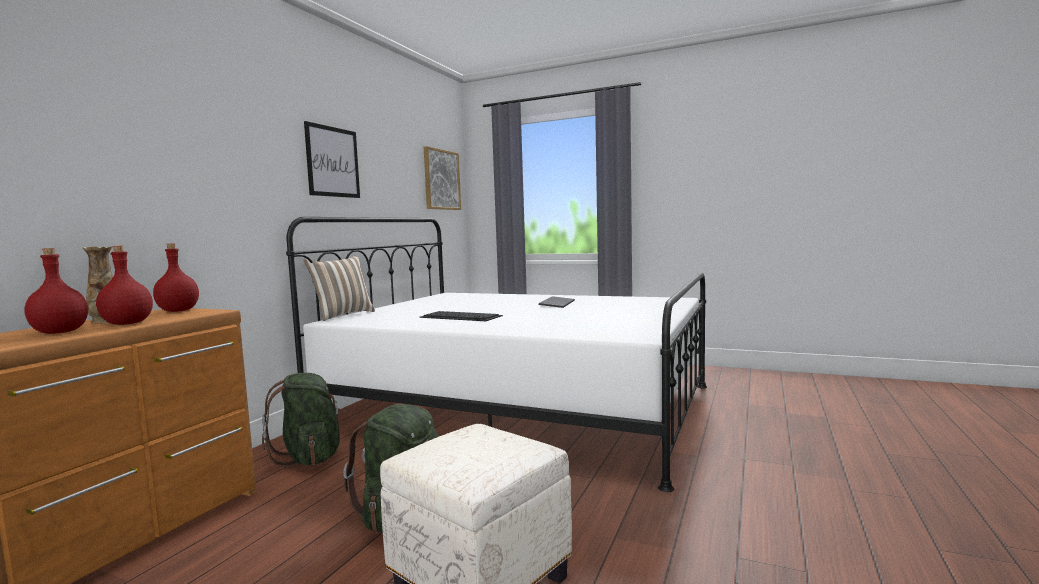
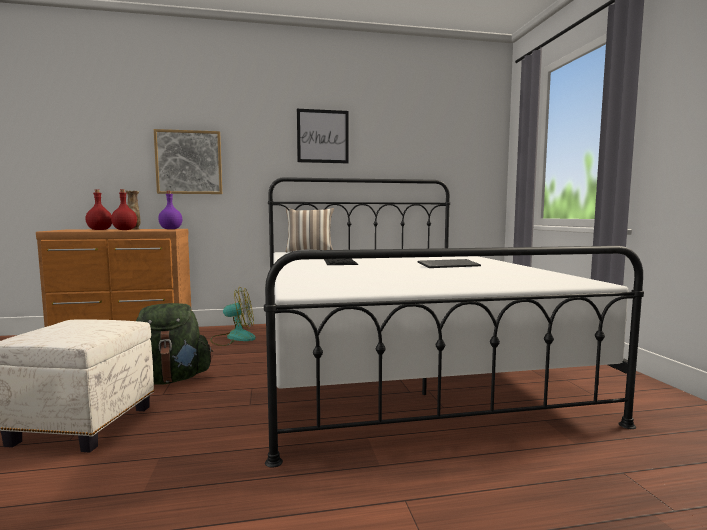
camera: 55 degrees right, 0 degrees up
red bottle [153,243,199,312] -> purple bottle [158,191,182,229]
green backpack [262,373,347,467] -> fan [211,287,256,346]
picture [424,146,461,210] -> picture moved to [154,129,222,194]

